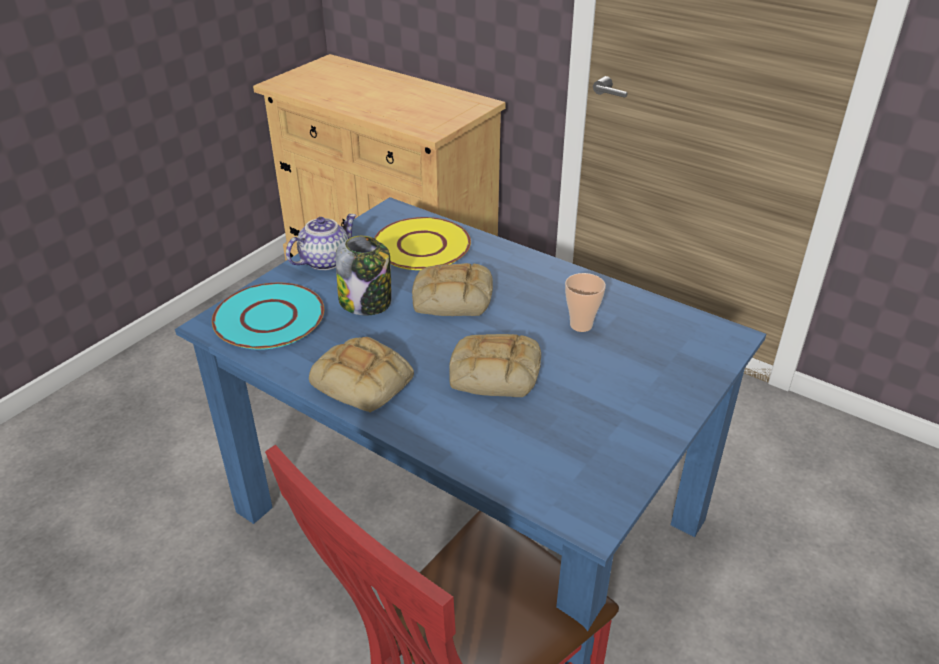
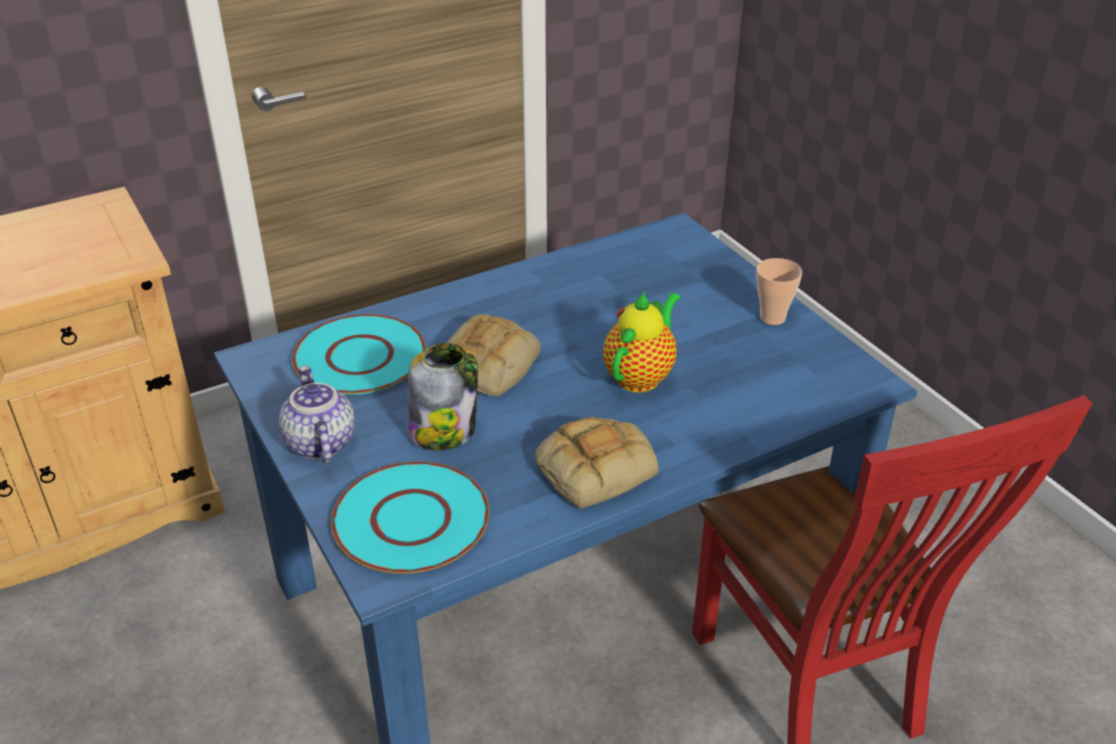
camera: 65 degrees left, 0 degrees up
yellow plate [374,217,471,270] -> turquoise plate [292,314,426,395]
bread [449,334,541,397] -> teapot [603,292,681,393]
cup [565,273,606,332] -> cup moved to [756,258,802,325]

